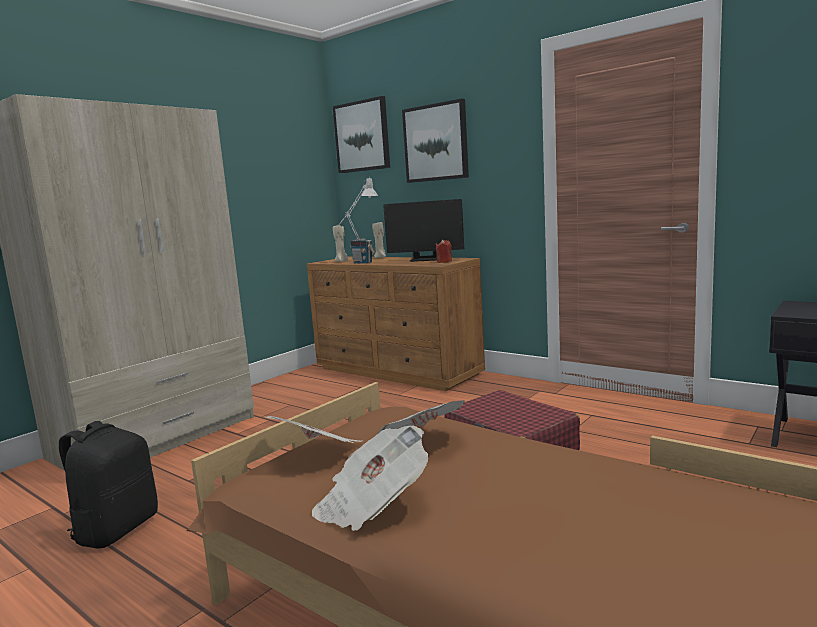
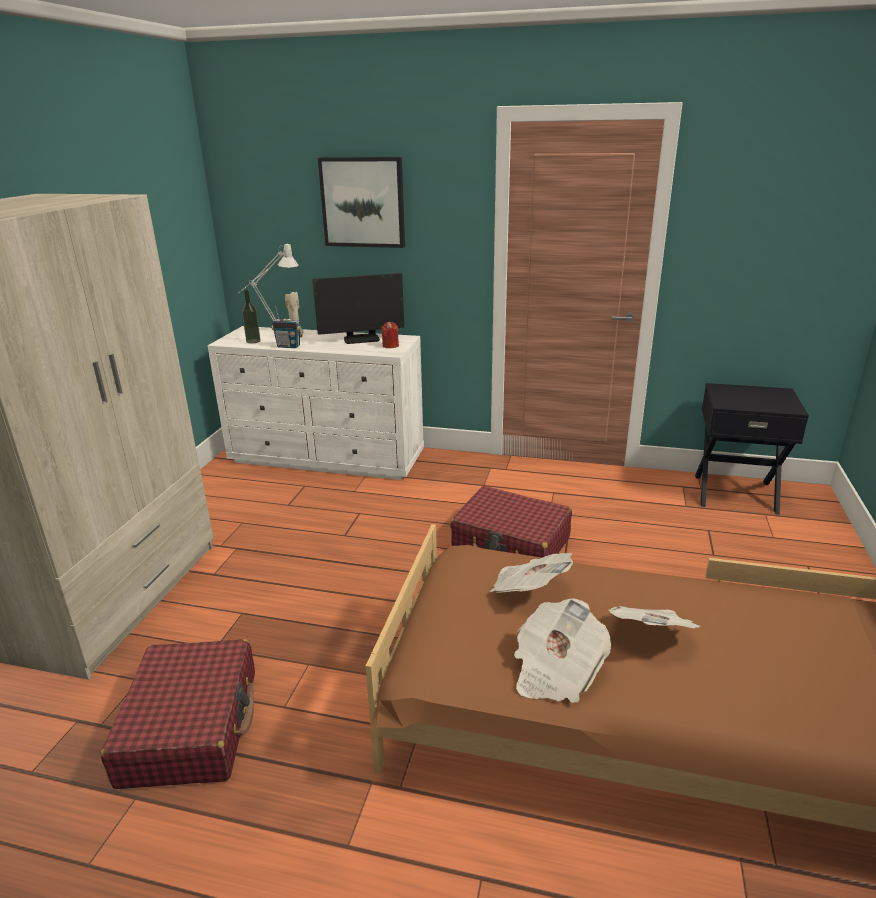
camera: 25 degrees left, 15 degrees up
black backpack [59,421,158,549] -> red suitcase [101,639,255,789]
newspaper [265,416,362,443] -> newspaper moved to [609,606,701,628]
brown dresser [307,257,485,391] -> white dresser [208,326,424,480]
picture [333,96,390,173] -> none
beige candle [333,225,348,262] -> bottle [242,289,261,344]

